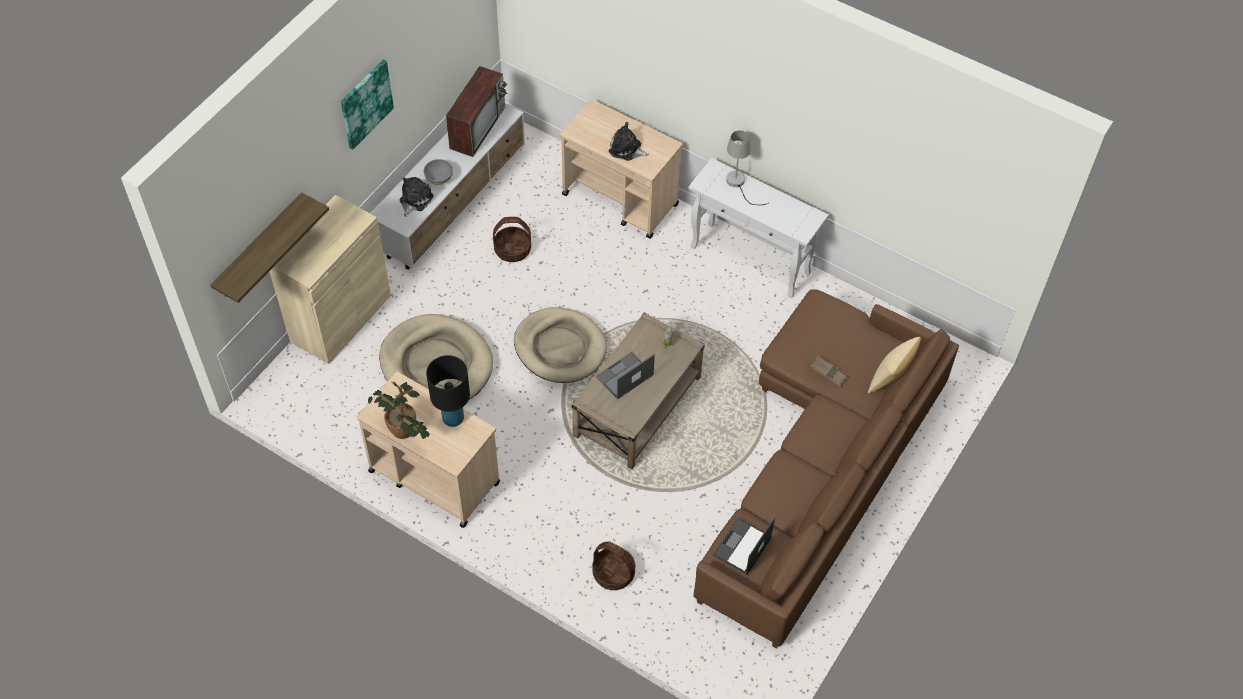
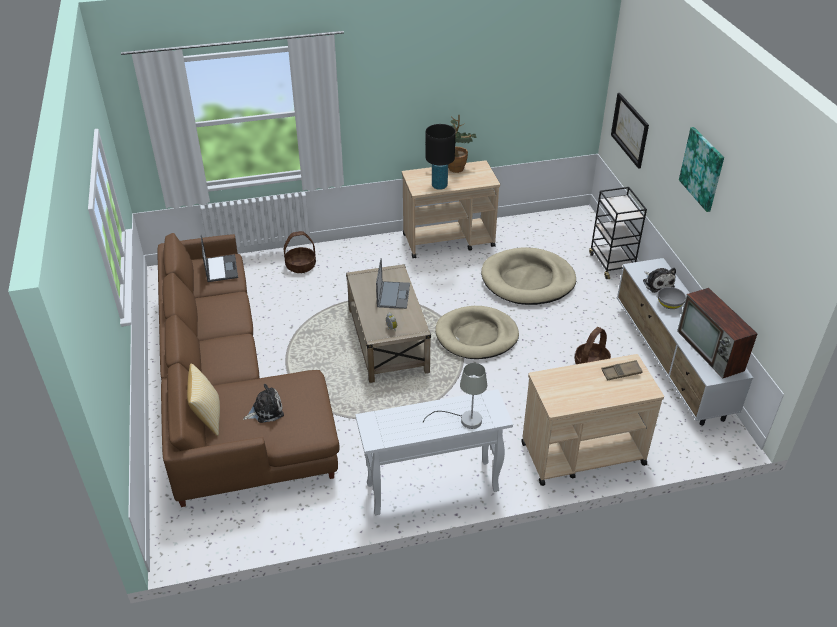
camera: 135 degrees right, 15 degrees down
shelf [210,193,329,303] -> picture [611,93,649,169]
beige cabinet [270,195,391,364] -> black cart [589,187,647,279]
plush toy [609,122,649,161] -> plush toy moved to [243,384,284,423]
brown tray [809,356,849,387] -> brown tray moved to [601,360,643,381]

